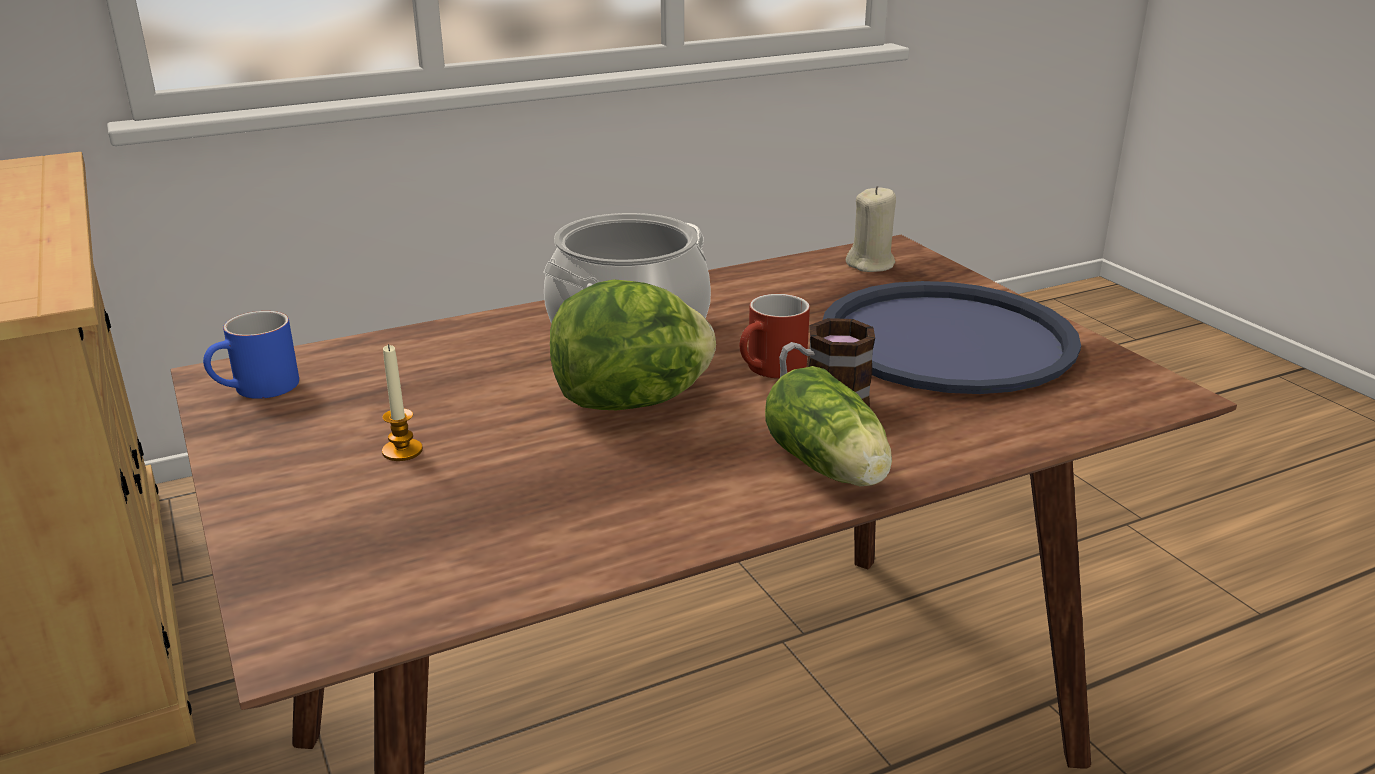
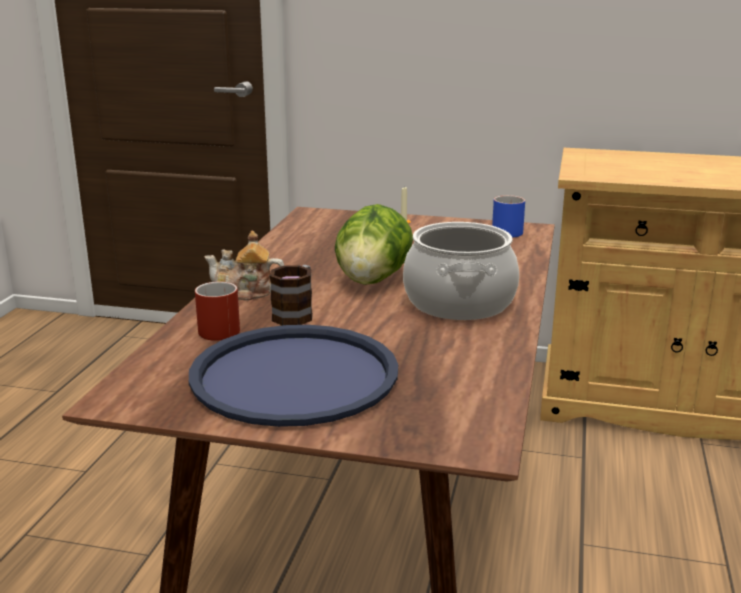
camera: 130 degrees right, 5 degrees down
red mug [740,294,810,378] -> red mug moved to [195,282,240,341]
lettuce [765,366,892,486] -> teapot [204,231,284,300]
beige candle [846,186,896,272] -> none

